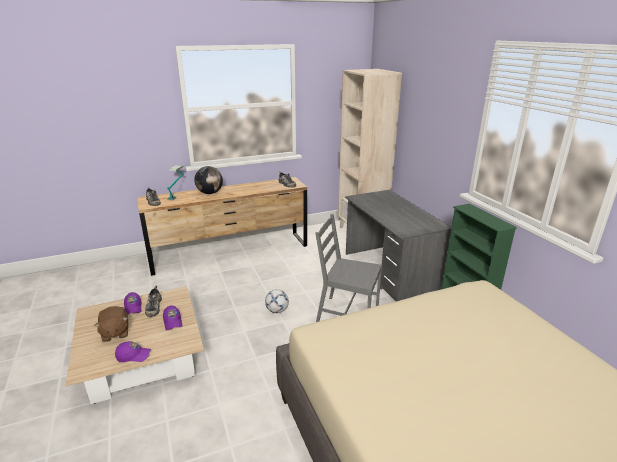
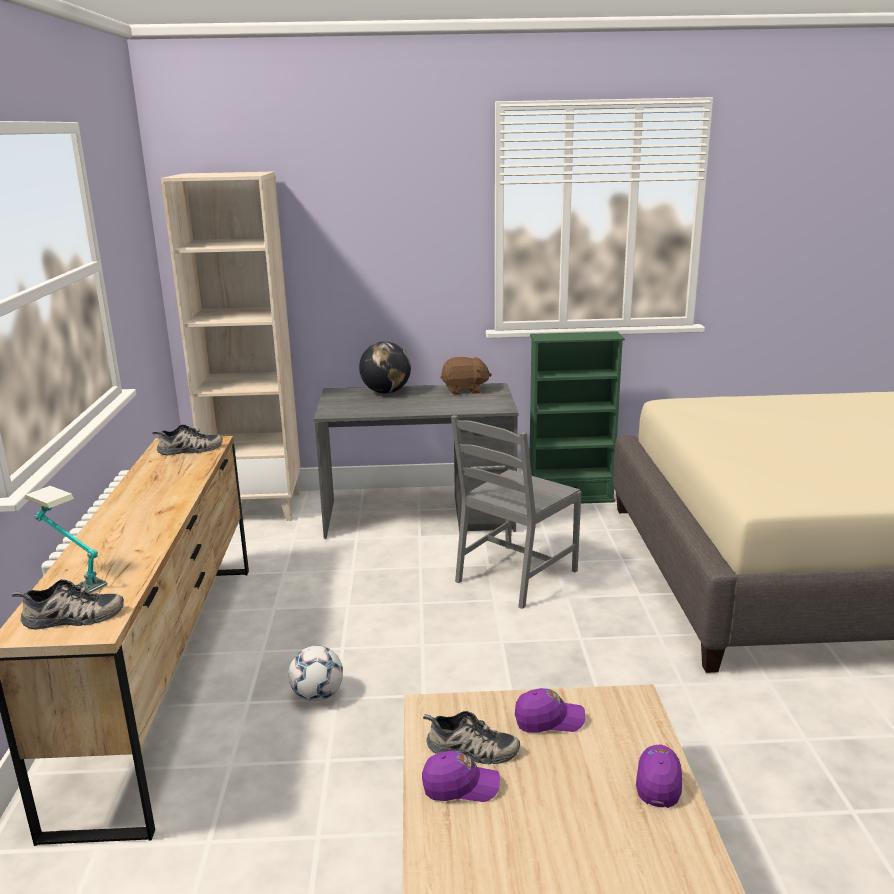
camera: 70 degrees left, 5 degrees down
brown plush toy [94,306,128,342] -> brown plush toy moved to [441,357,492,395]
globe [194,166,223,194] -> globe moved to [359,341,411,394]
football [265,289,289,313] -> football moved to [288,646,343,701]

